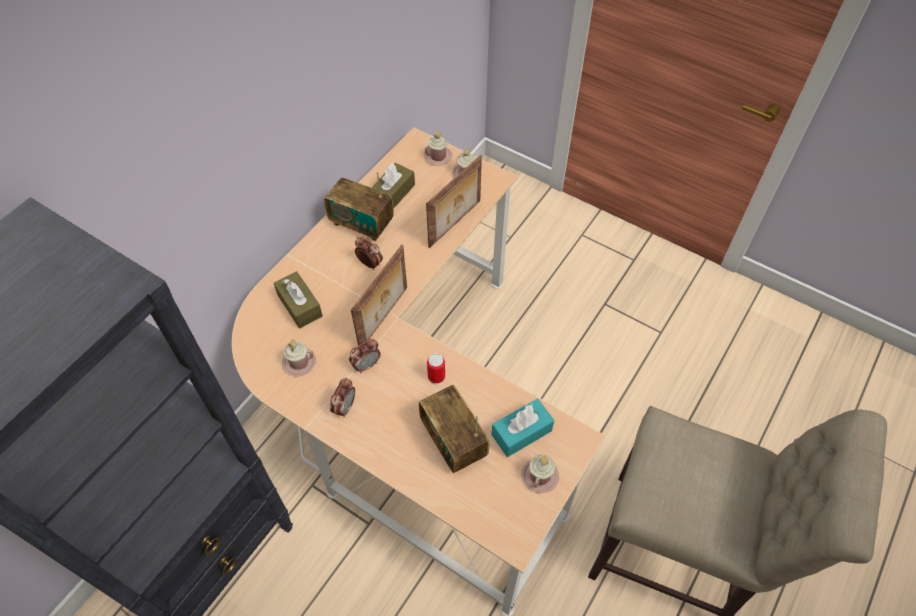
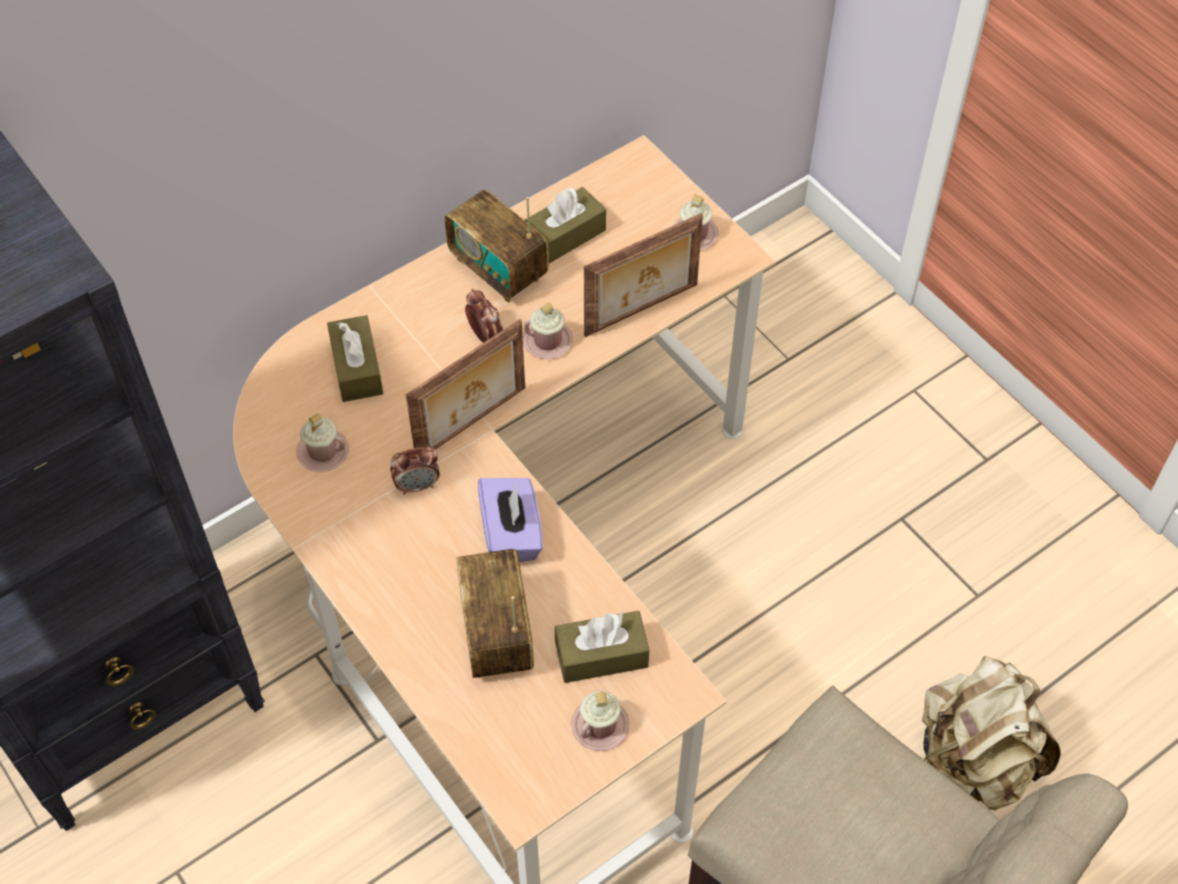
camera: 20 degrees right, 0 degrees up
alarm clock [330,378,355,417] -> none
pink mug [424,131,452,166] -> pink mug moved to [523,302,573,359]
can [427,354,445,384] -> purple tissue box [478,478,543,562]
turquoise tissue box [491,399,554,457] -> brown tissue box [555,611,649,683]
none -> beige backpack [922,656,1061,810]

